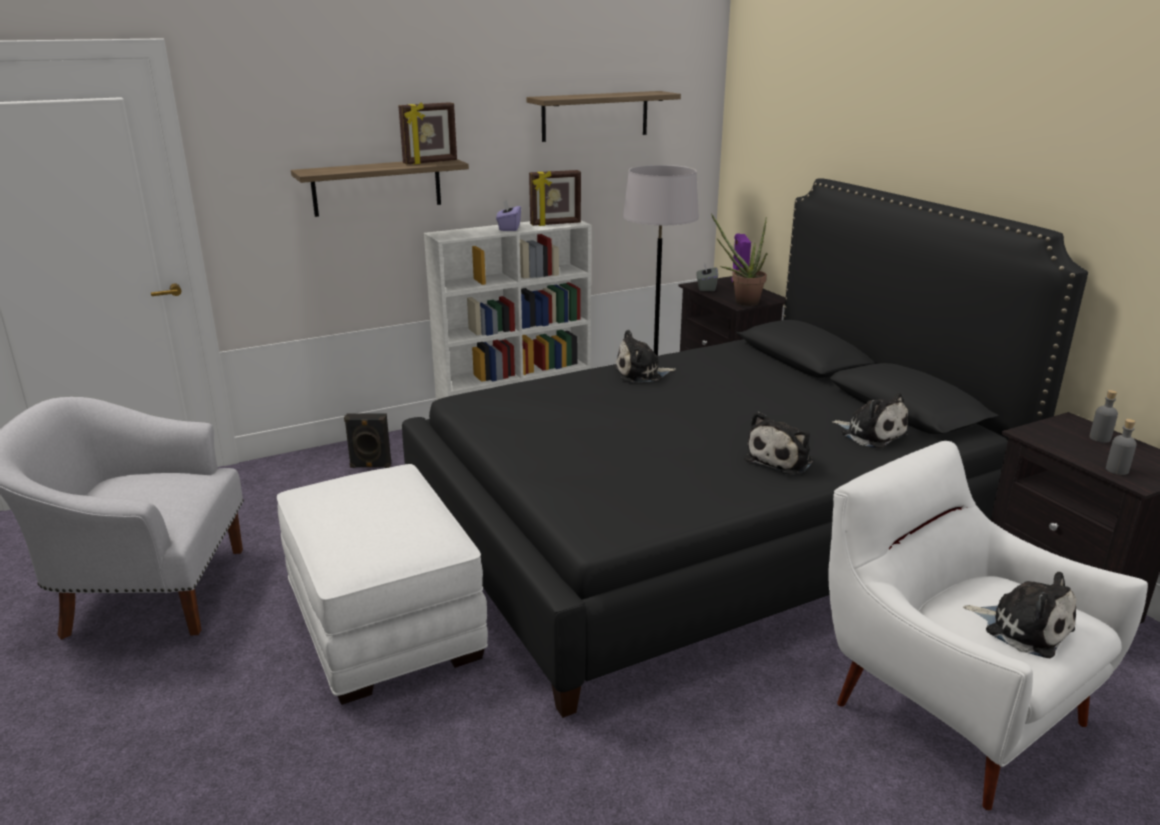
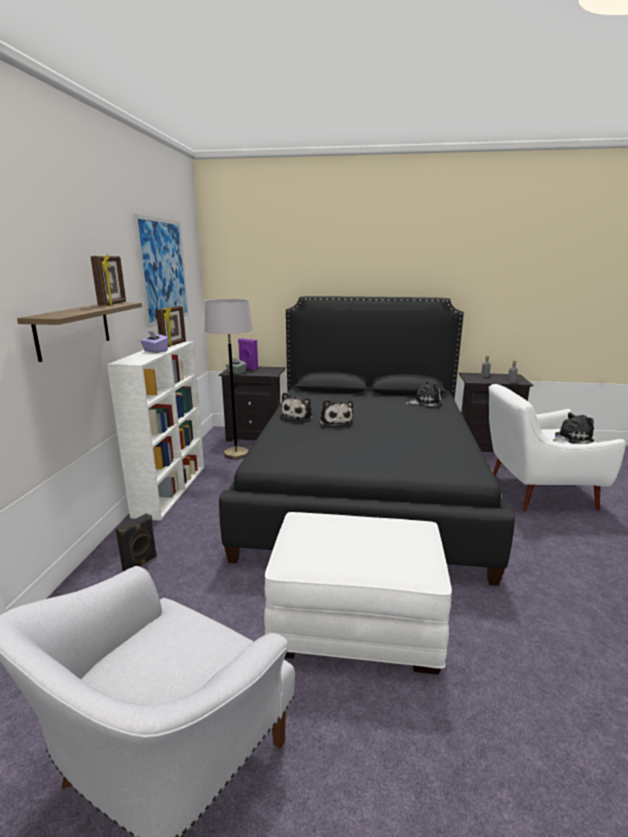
camera: 55 degrees left, 5 degrees down
shelf [526,91,681,142] -> picture [133,214,189,328]
potted plant [711,213,768,306] -> none
plush toy [744,411,813,474] -> plush toy moved to [319,400,353,427]

